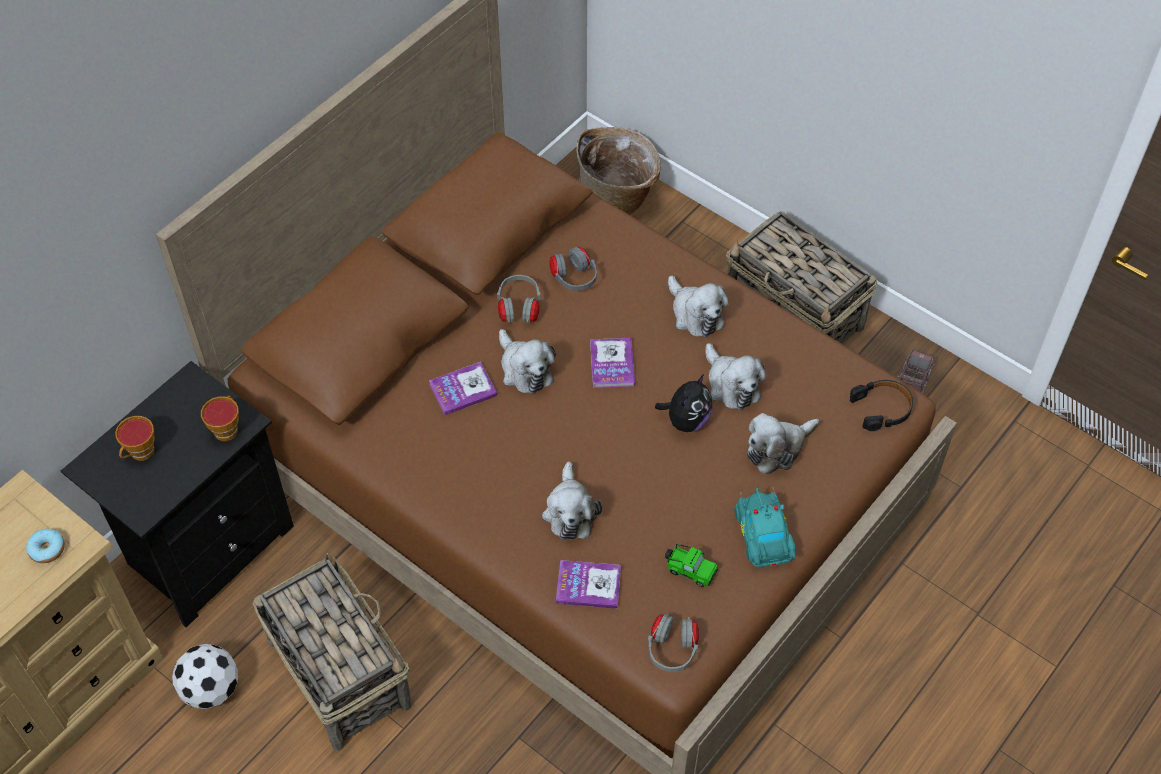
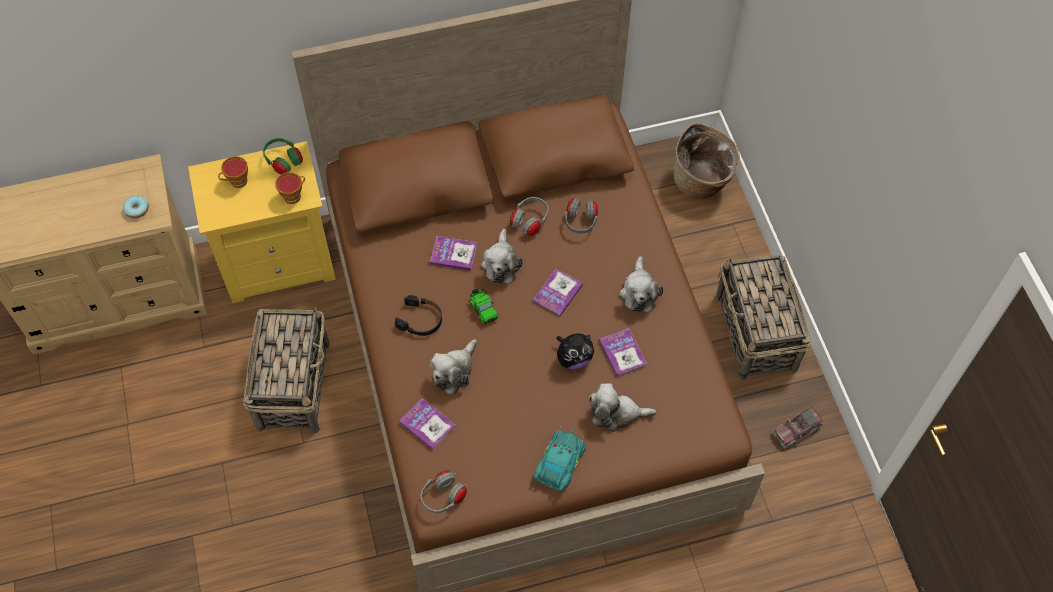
camera: 35 degrees right, 5 degrees up
black nightstand [61,361,294,627] -> yellow nightstand [188,141,336,303]
football [172,644,238,709] -> none
toy car [665,544,718,587] -> toy car moved to [469,288,499,324]
plush toy [705,343,766,410] -> book [599,328,647,377]
black headphones [850,380,913,431] -> black headphones moved to [395,295,442,336]
none -> green headphones [263,138,303,174]

